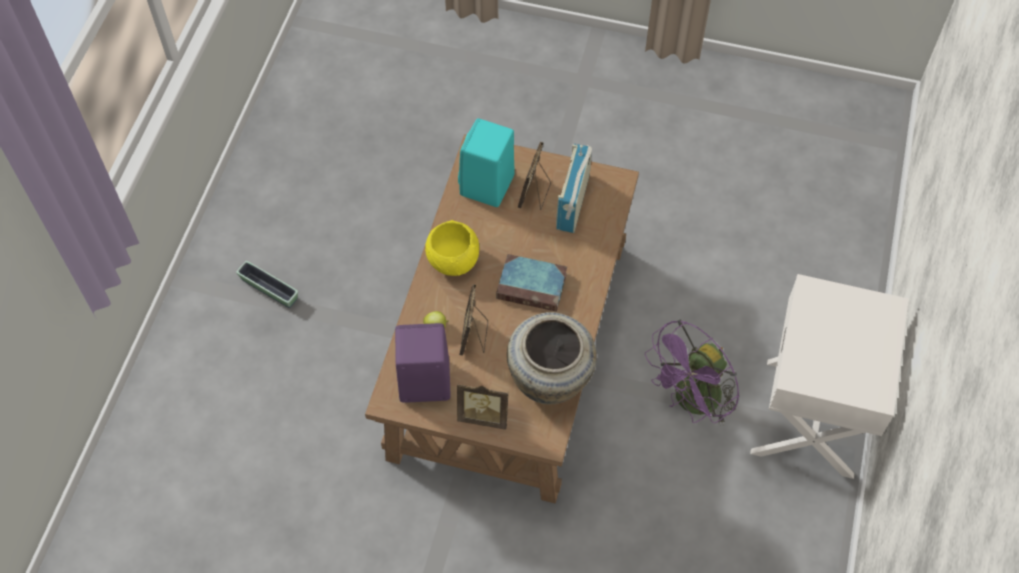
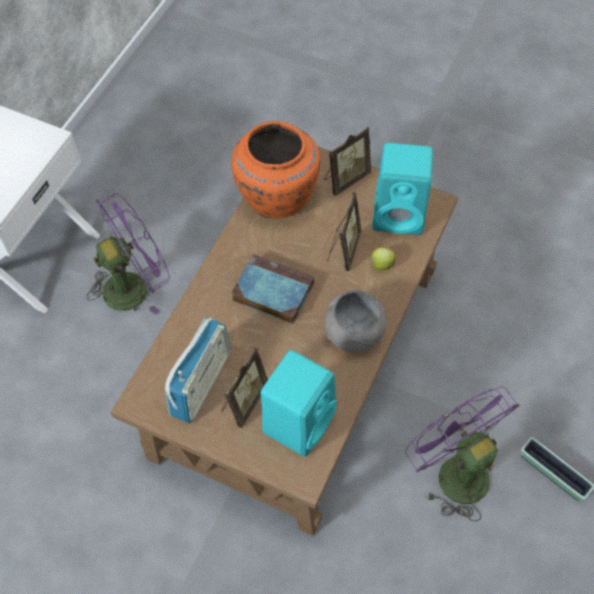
camera: 170 degrees left, 0 degrees up
purple speaker [395,323,450,403] -> turquoise speaker [372,143,433,235]
yellow bowl [425,220,479,276] -> grey bowl [324,290,386,353]
picture frame [457,384,508,430] -> picture frame turned 120 degrees clockwise [324,127,371,196]
beige vase [507,312,597,405] -> orange vase [231,121,321,218]
none -> purple fan [405,386,520,521]

